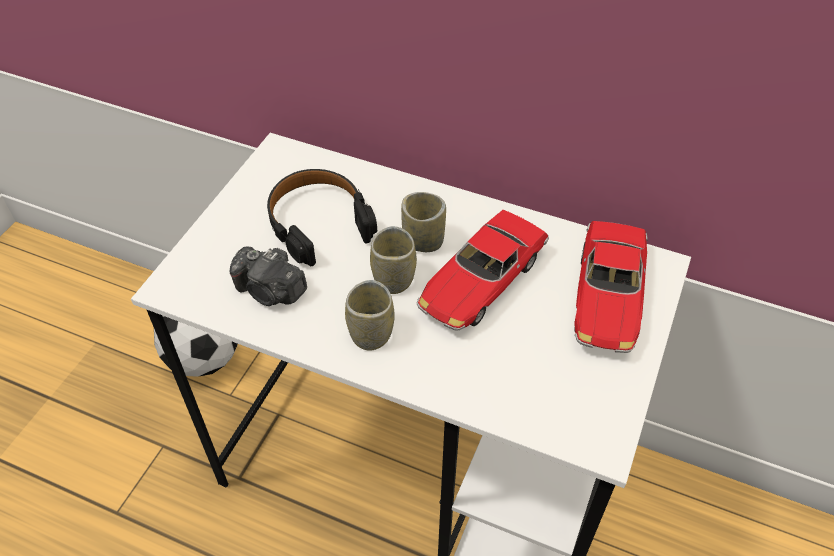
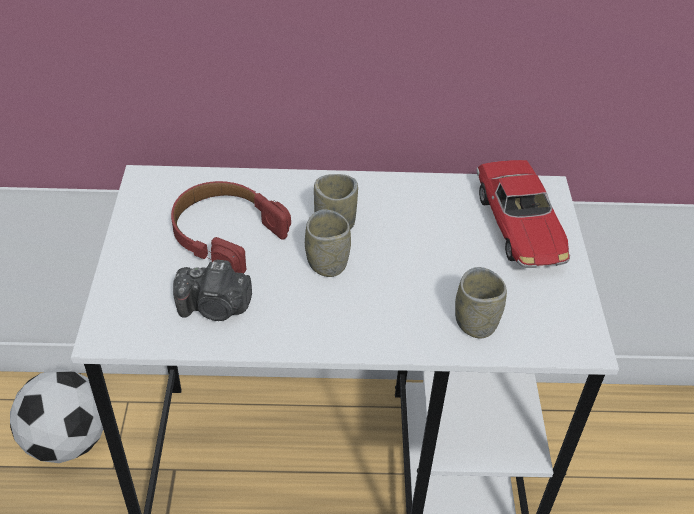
camera: 25 degrees left, 5 degrees down
black headphones [267,169,377,266] -> red headphones [171,181,291,273]
cup [345,280,395,351] -> cup moved to [455,267,507,339]
toy car [417,210,549,331] -> none

